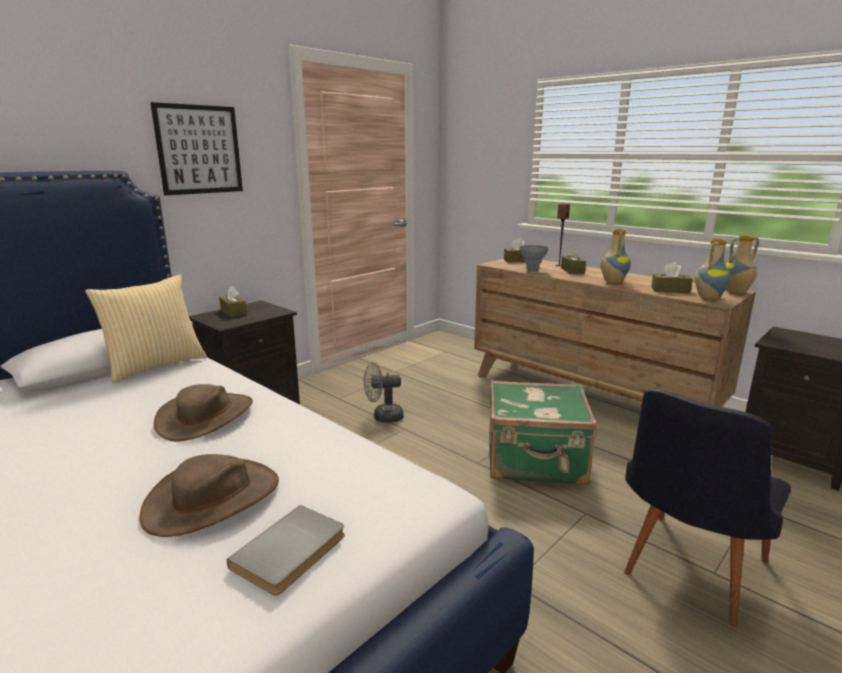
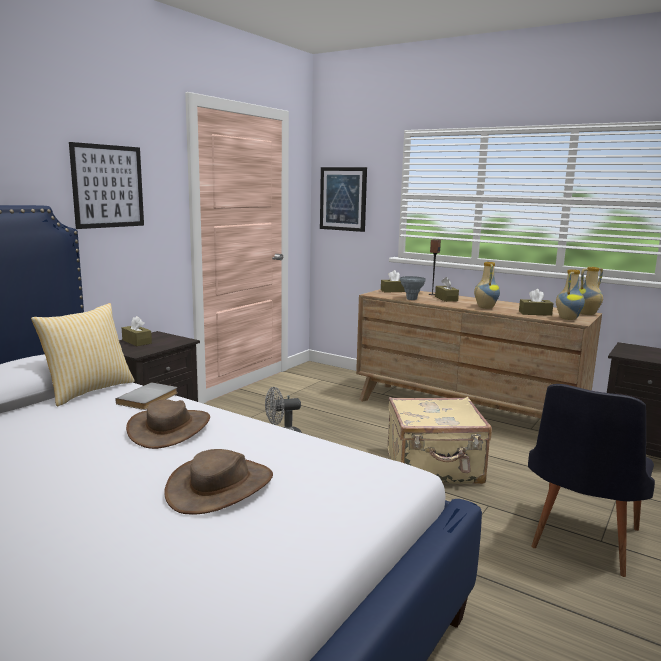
camera: 10 degrees left, 5 degrees down
grey book [227,505,345,595] -> grey book moved to [116,382,178,410]
green suitcase [489,380,597,485] -> beige suitcase [388,397,492,484]
none -> picture [320,167,367,232]

